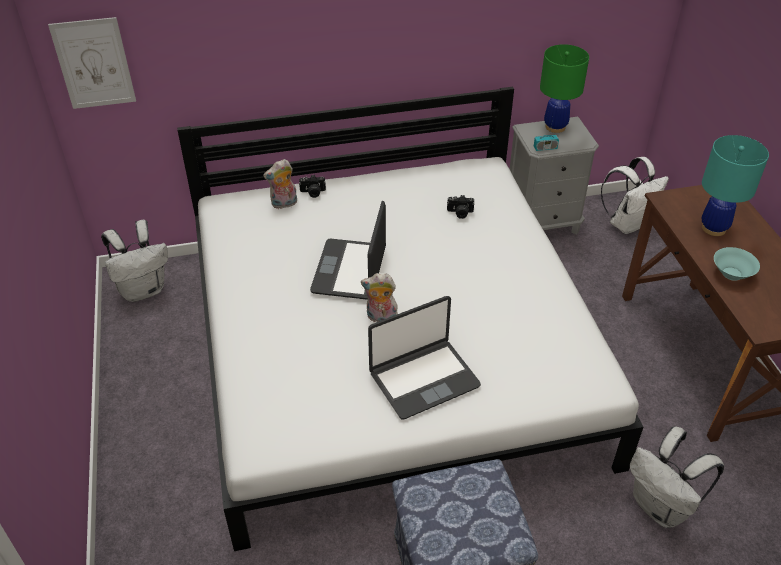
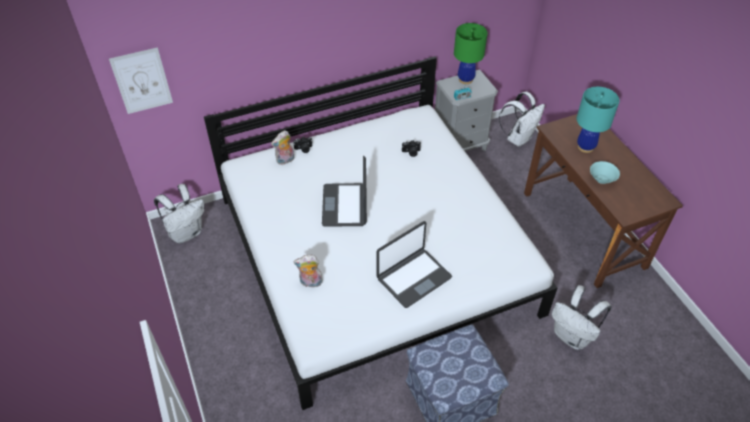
camera: 10 degrees left, 5 degrees up
plush toy [361,273,398,322] -> plush toy moved to [293,255,323,288]

